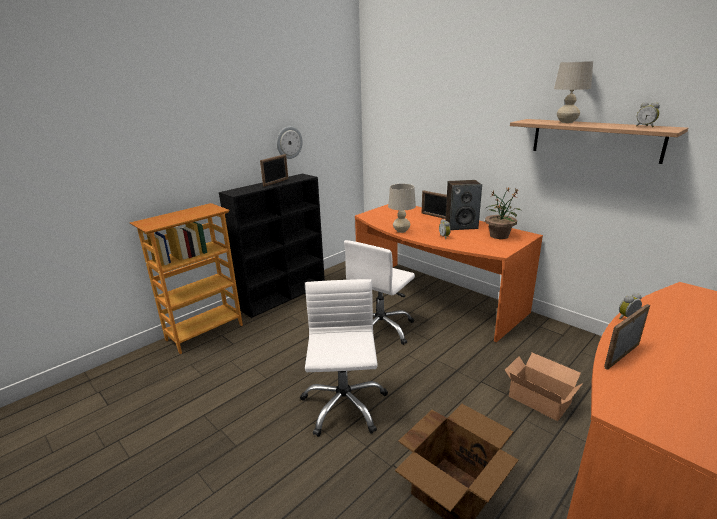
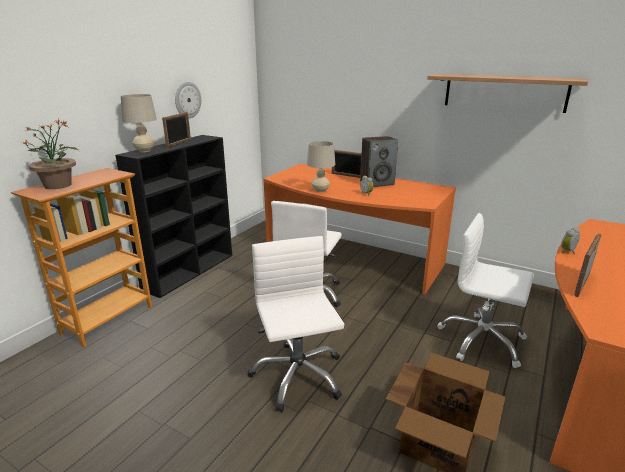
camera: 15 degrees left, 0 degrees up
potted plant [485,187,522,239] -> potted plant moved to [23,119,79,189]
cardboard box [505,353,583,421] -> white office chair [437,213,534,368]
beige table lamp [554,61,593,123] -> beige table lamp moved to [121,94,157,152]
alarm clock [636,102,660,127] -> none

